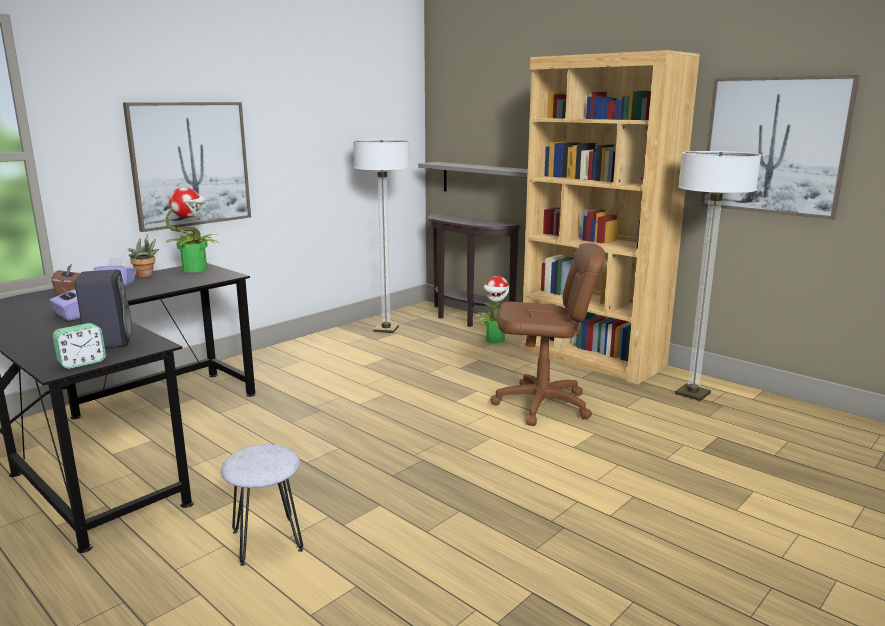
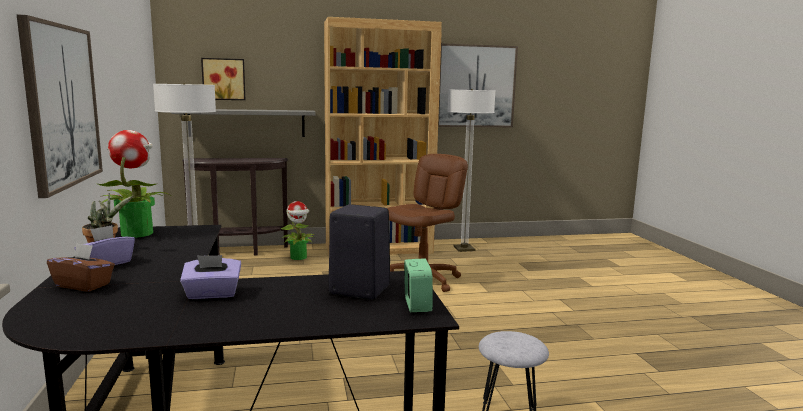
camera: 55 degrees left, 5 degrees down
none -> picture [201,58,245,100]

